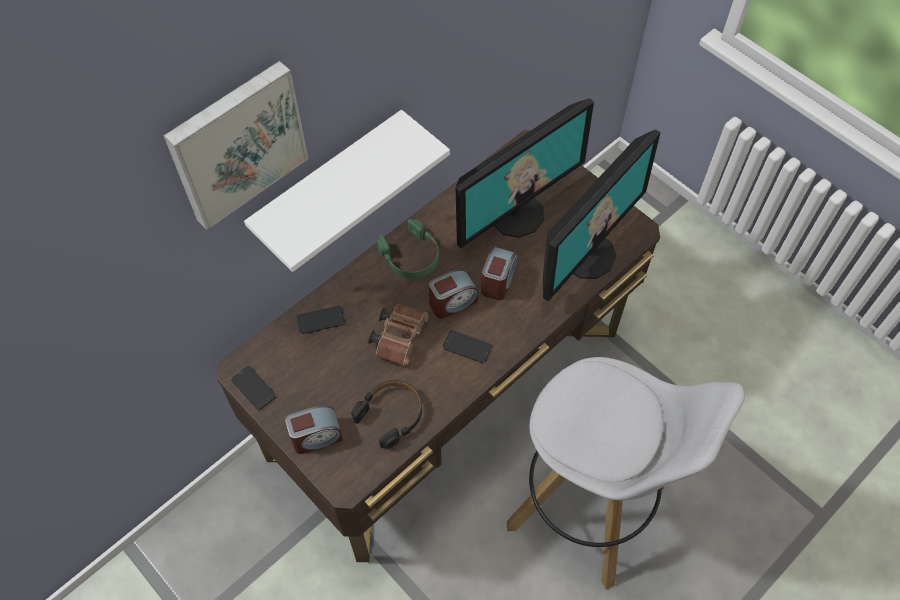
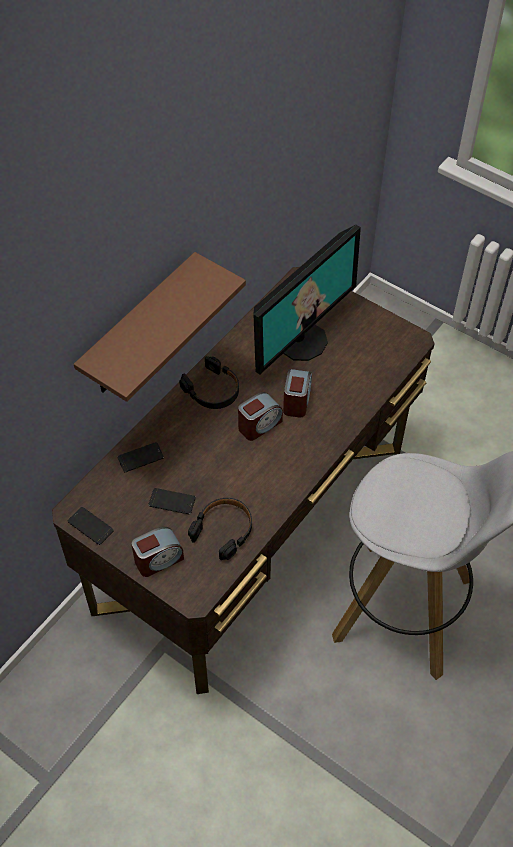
camera: 10 degrees left, 5 degrees down
picture [164,61,309,230] -> none
white shelf [244,110,450,272] -> brown shelf [74,252,246,402]
brown binoculars [368,304,429,367] -> none
green headphones [376,219,439,278] -> black headphones [179,356,239,409]
phone [442,330,492,364] -> phone moved to [148,488,196,514]
monitor [543,130,661,301] -> none

